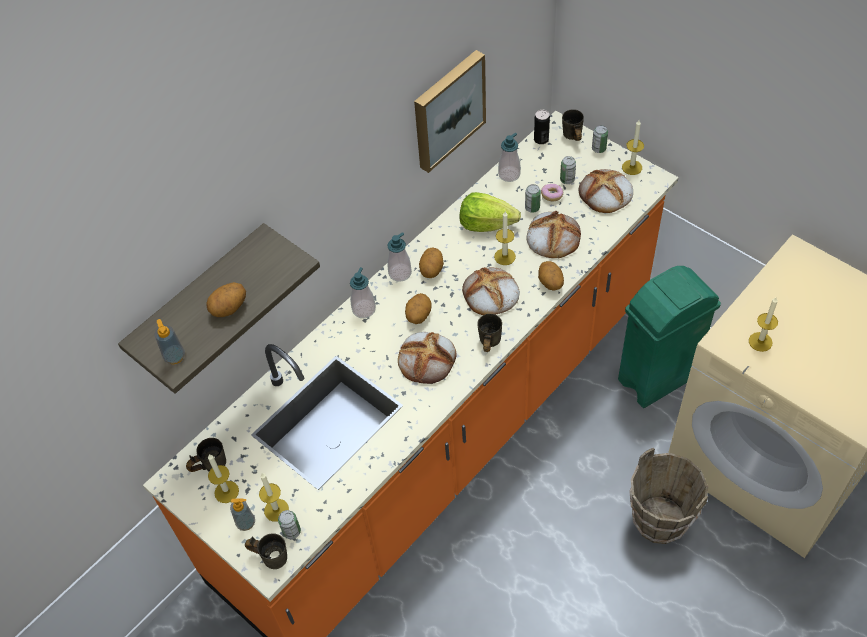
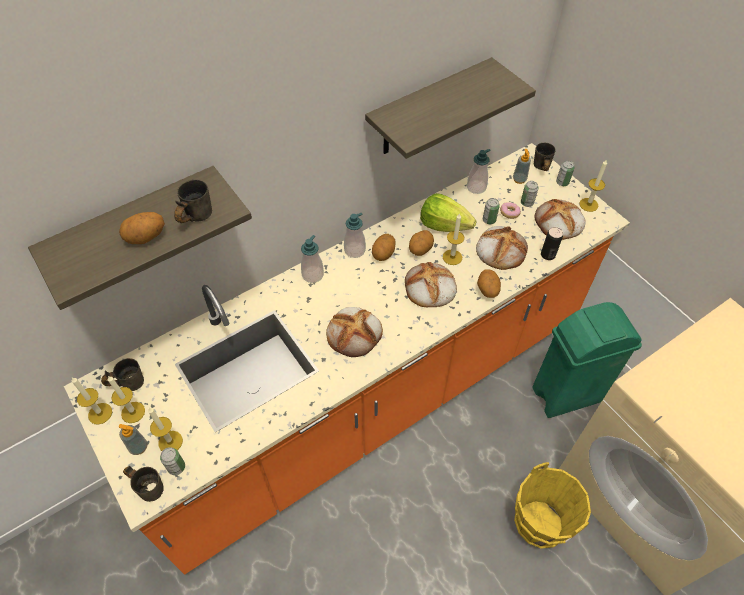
camera: 10 degrees right, 0 degrees up
soap dispenser [155,319,185,364] -> soap dispenser moved to [513,149,531,184]
potato [405,293,431,324] -> potato moved to [409,230,434,256]
picture [414,50,486,173] -> shelf [365,57,536,159]
grey mug [477,314,502,352] -> grey mug moved to [174,180,212,223]
can [534,109,550,144] -> can moved to [541,227,563,260]
brown bucket [629,448,708,544] -> yellow bucket [514,462,591,549]
candle [749,298,778,352] -> candle moved to [72,377,112,425]

